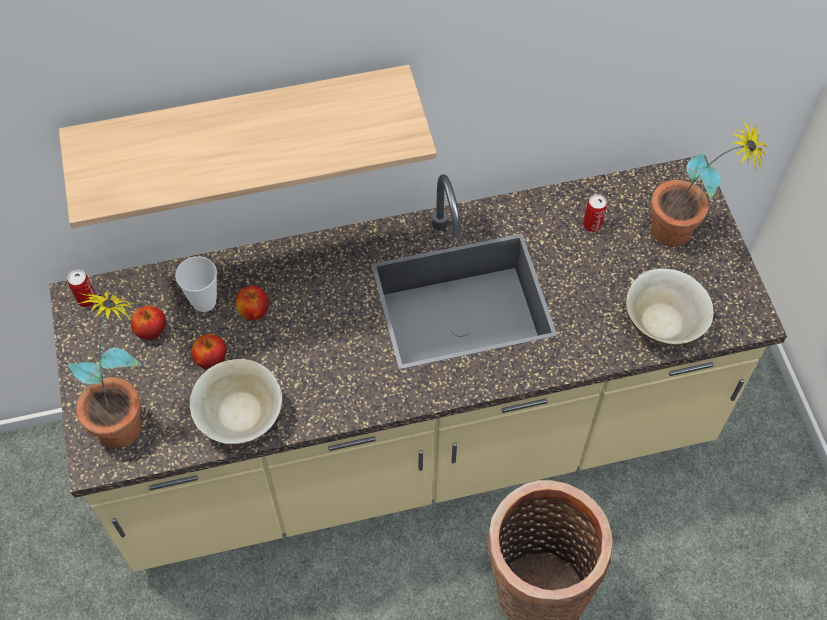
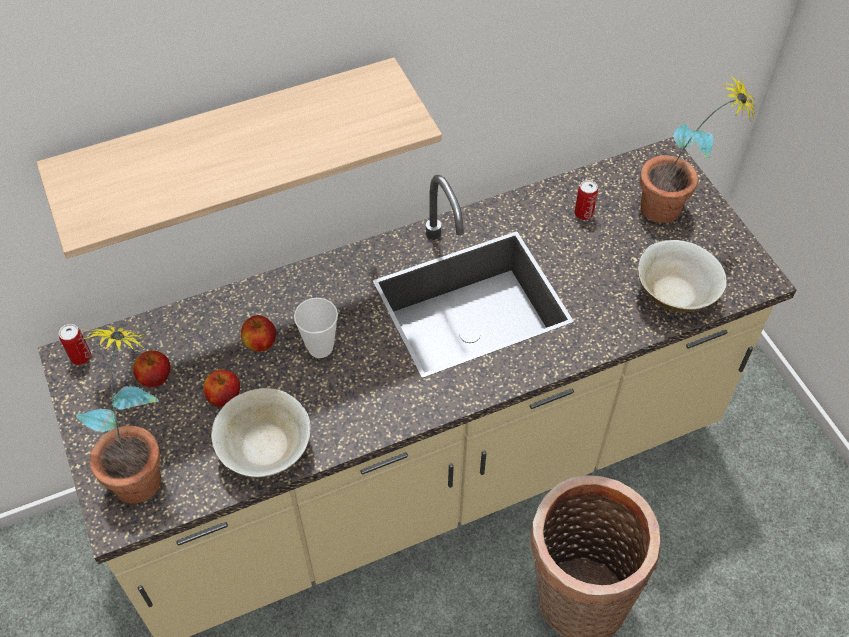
camera: 10 degrees left, 5 degrees down
cup [175,256,217,312] -> cup moved to [294,298,338,358]

